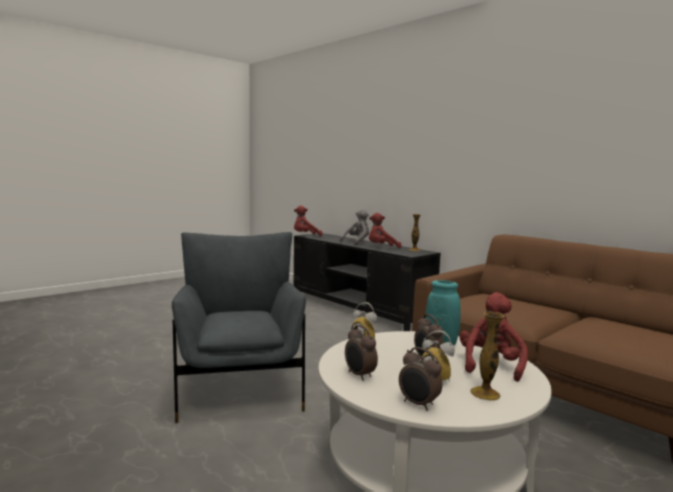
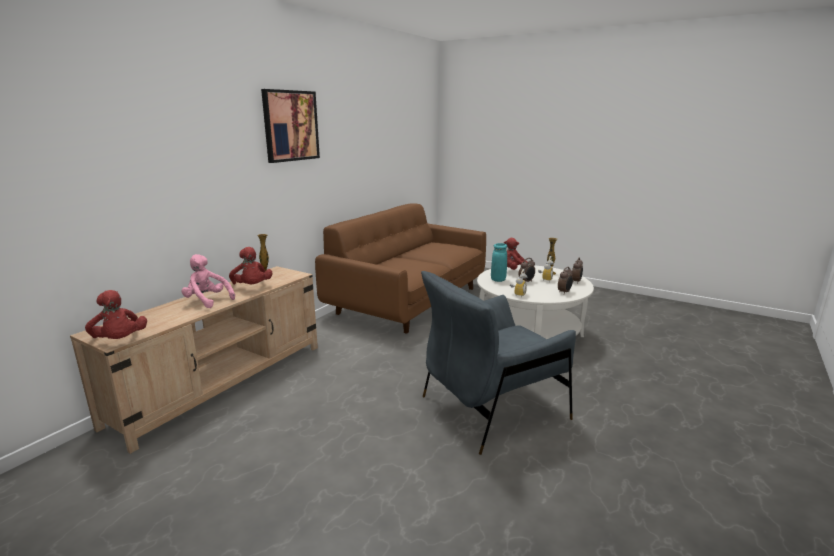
camera: 105 degrees left, 10 degrees up
black tv stand [294,233,441,331] -> beige tv stand [70,266,318,454]
grey plush toy [340,210,369,245] -> pink plush toy [181,254,235,308]
none -> picture [261,89,320,163]

